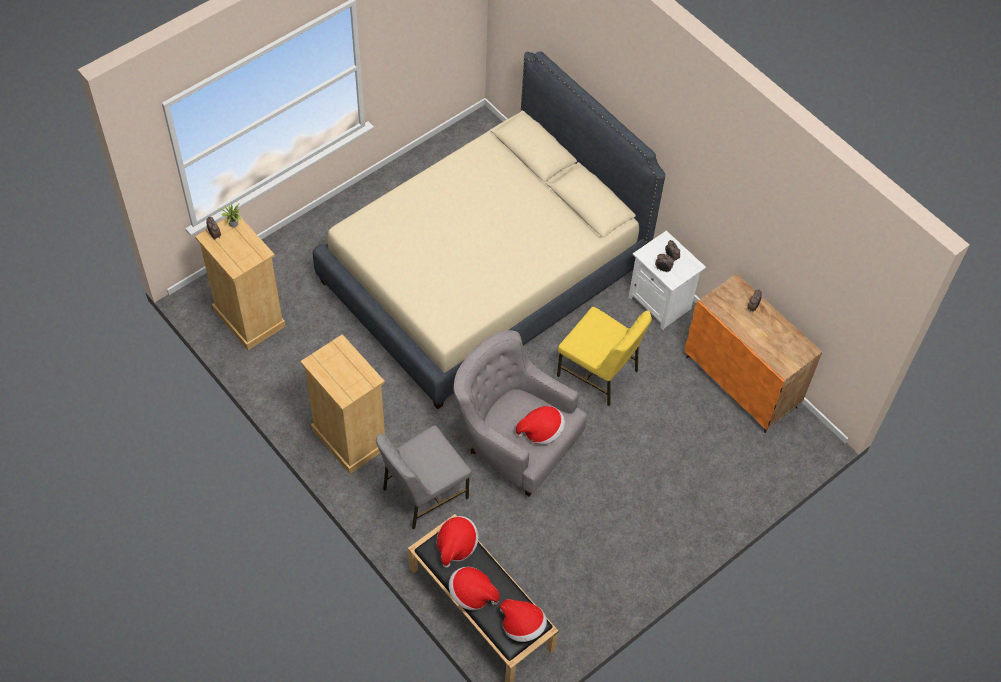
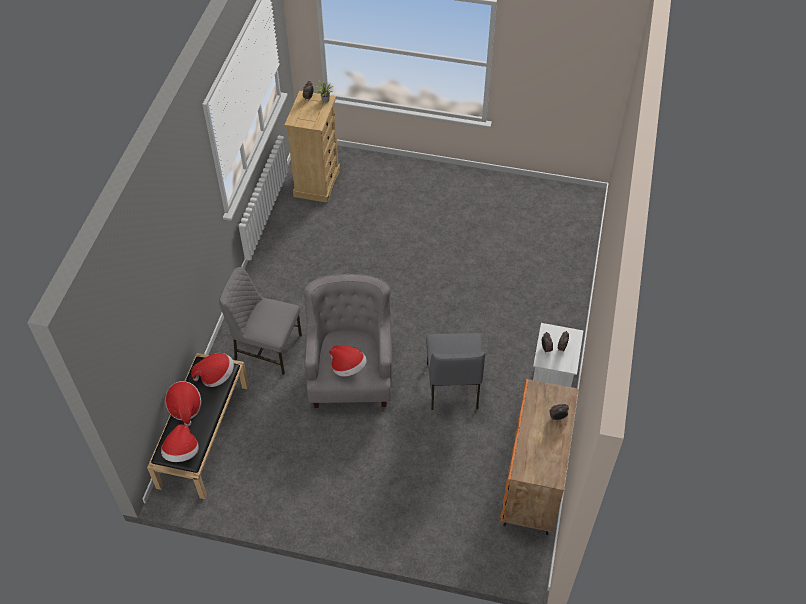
camera: 55 degrees right, 5 degrees down
beige dresser [300,334,385,474] -> none
beige bed [313,51,665,409] -> none
yellow chair [557,307,652,406] -> grey chair [426,333,486,410]

